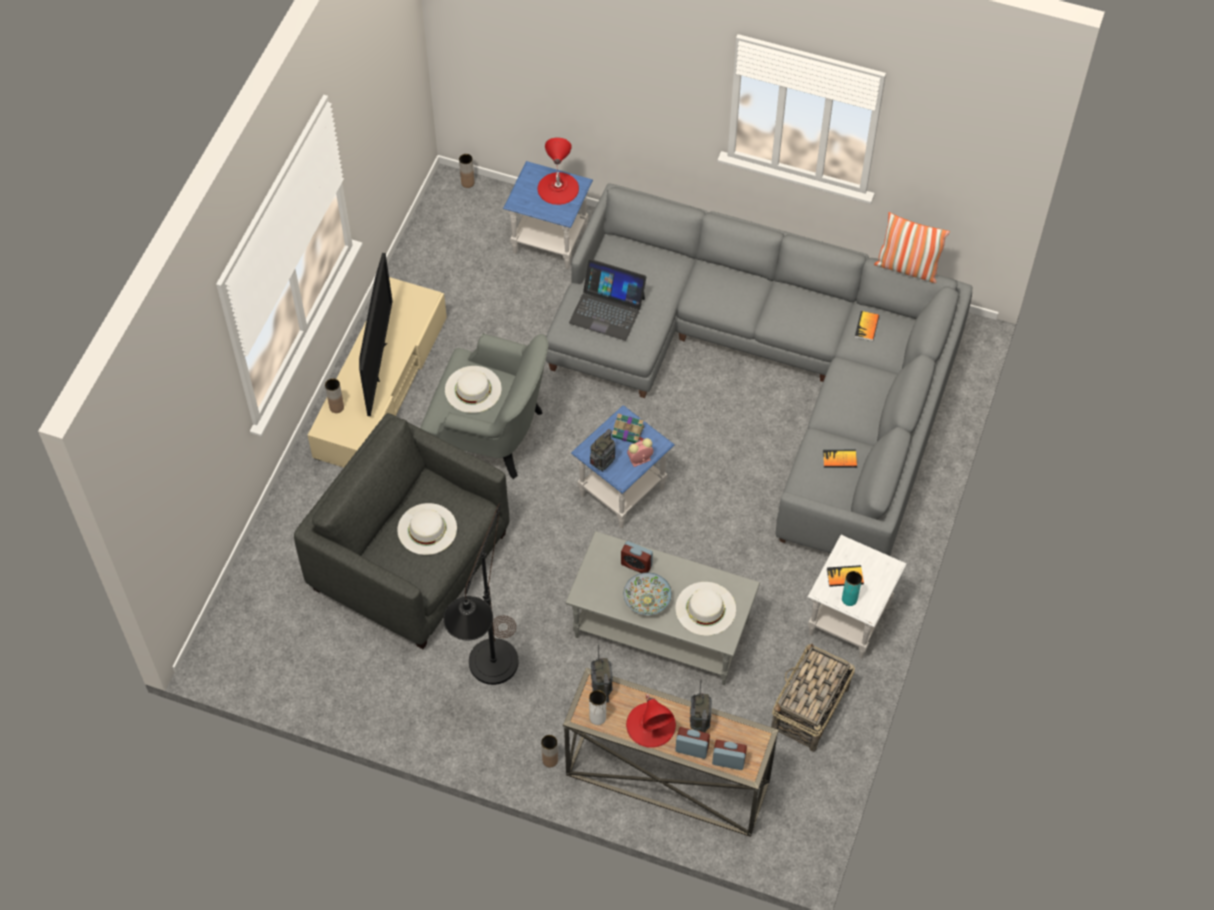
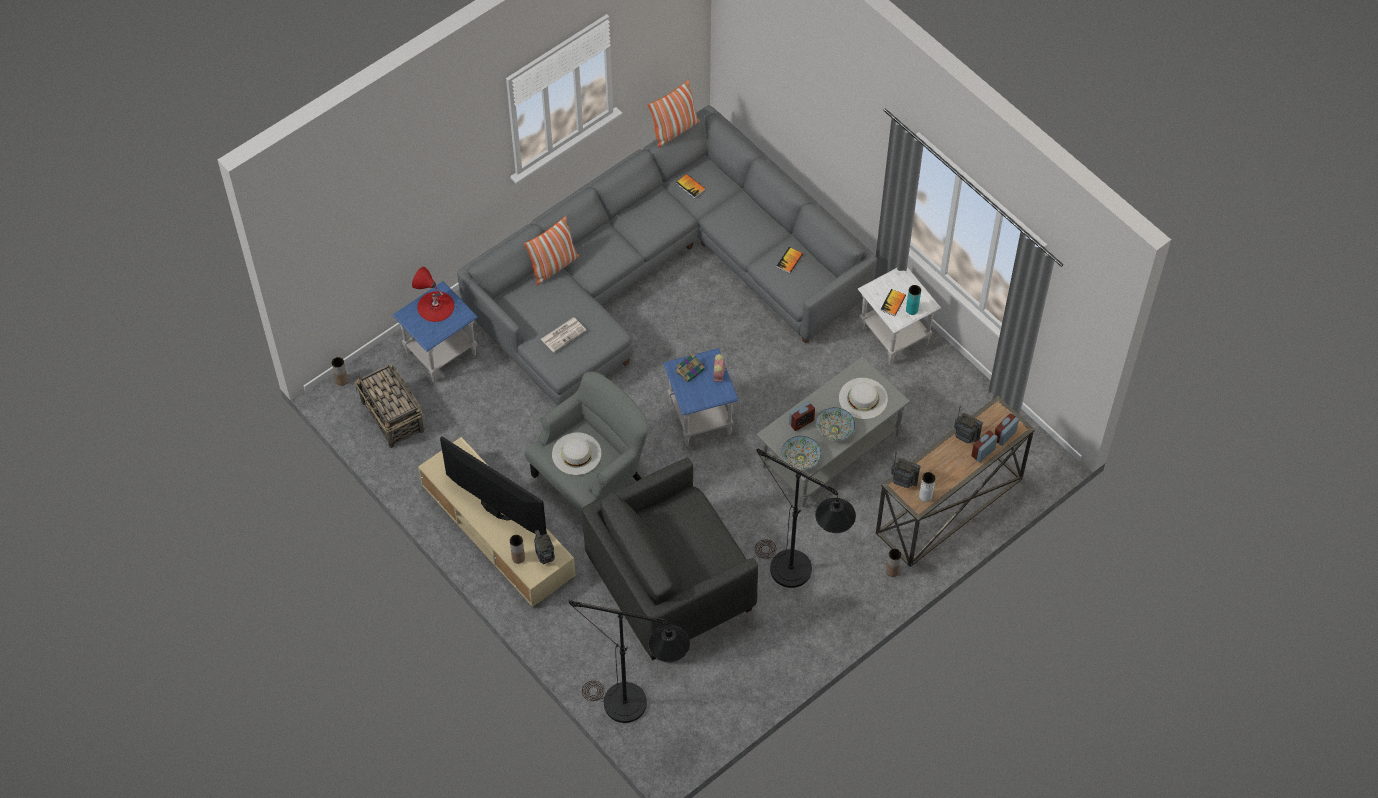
camera: 60 degrees left, 0 degrees up
white hat [397,503,457,555] -> none
laptop [569,259,647,341] -> newspaper [541,317,587,352]
radio [590,429,615,472] -> radio moved to [534,530,555,564]
red table lamp [626,694,676,748] -> none
basket [771,644,855,752] -> basket moved to [355,364,424,448]
none -> pillow [524,216,579,285]
none -> black floor lamp [569,601,690,723]
none -> bowl [782,436,821,470]

